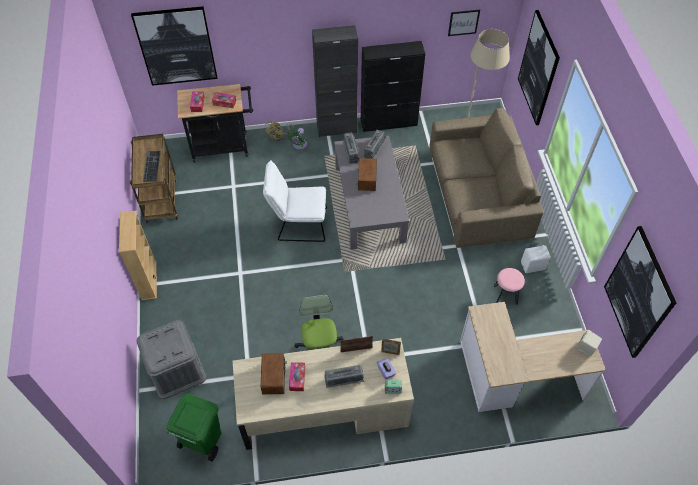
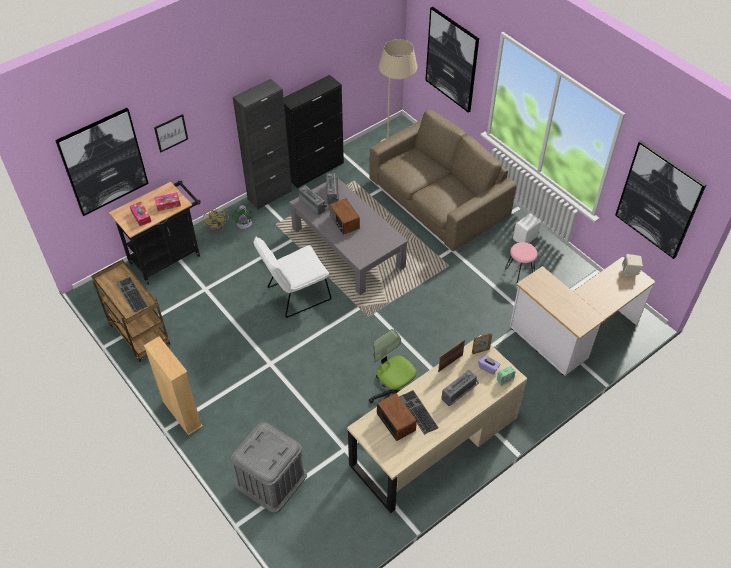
camera: 30 degrees left, 5 degrees down
green trash can [166,393,221,461] -> none
tissue box [289,362,305,391] -> keyboard [399,390,439,435]
picture [448,10,480,36] -> picture moved to [154,114,188,153]

